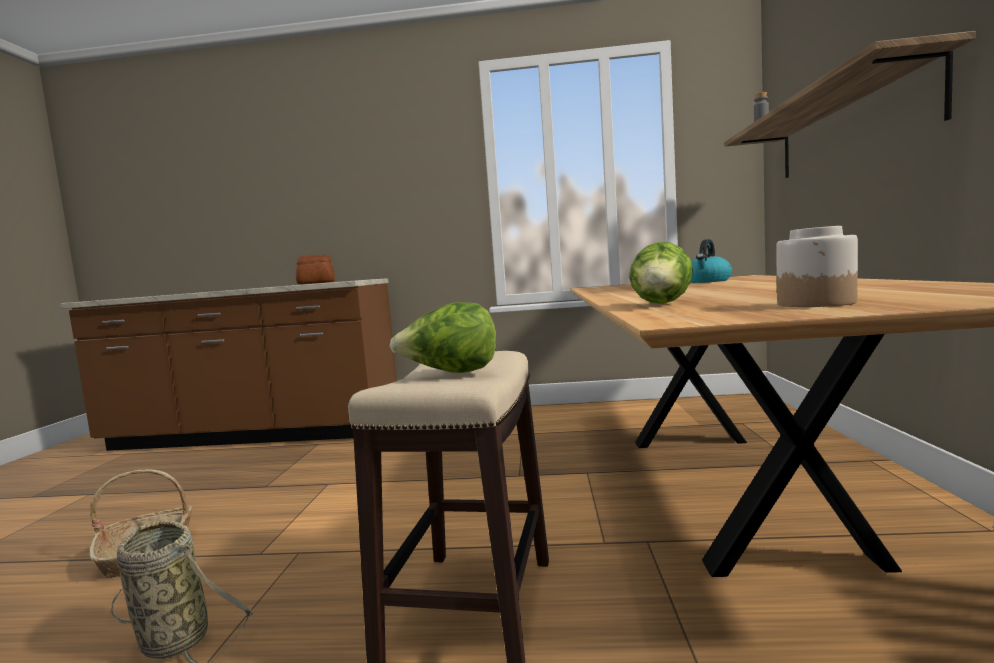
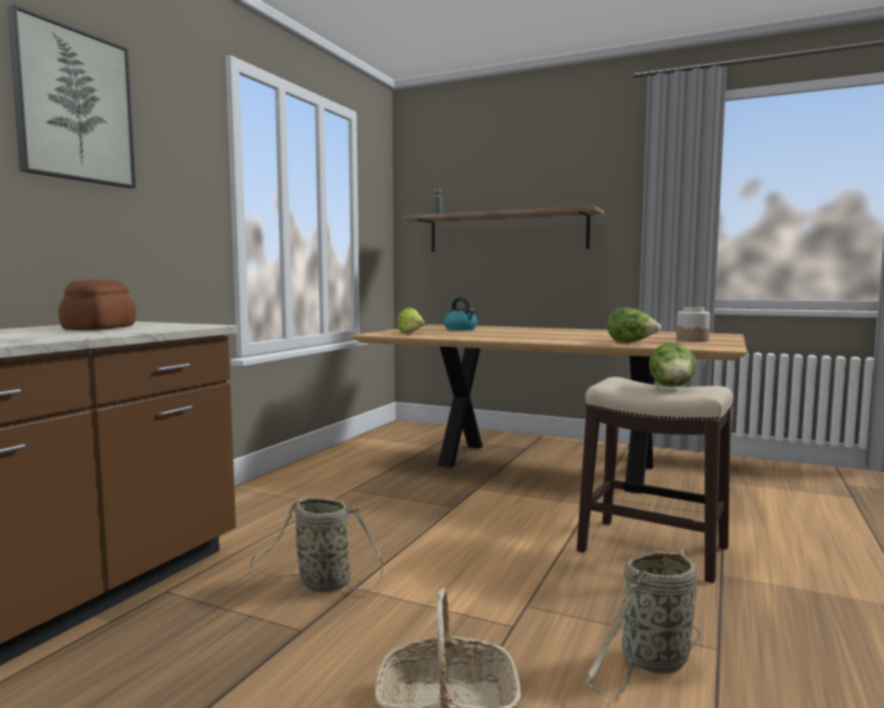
camera: 70 degrees left, 0 degrees up
none -> picture [7,4,136,188]
none -> basket [250,497,383,592]
none -> lettuce [397,307,425,333]

